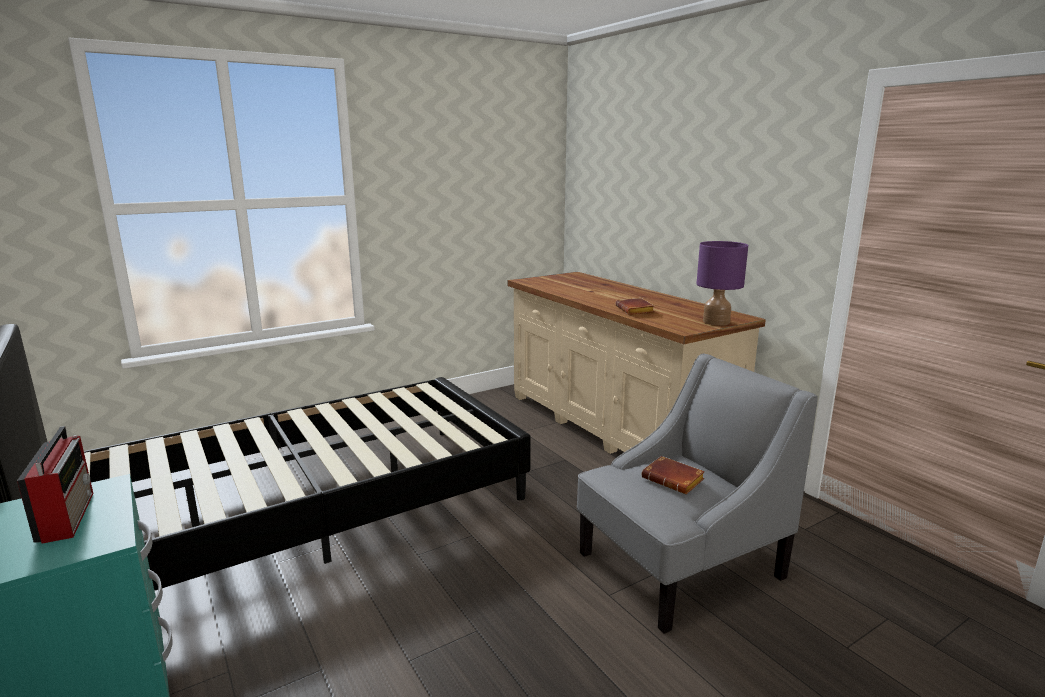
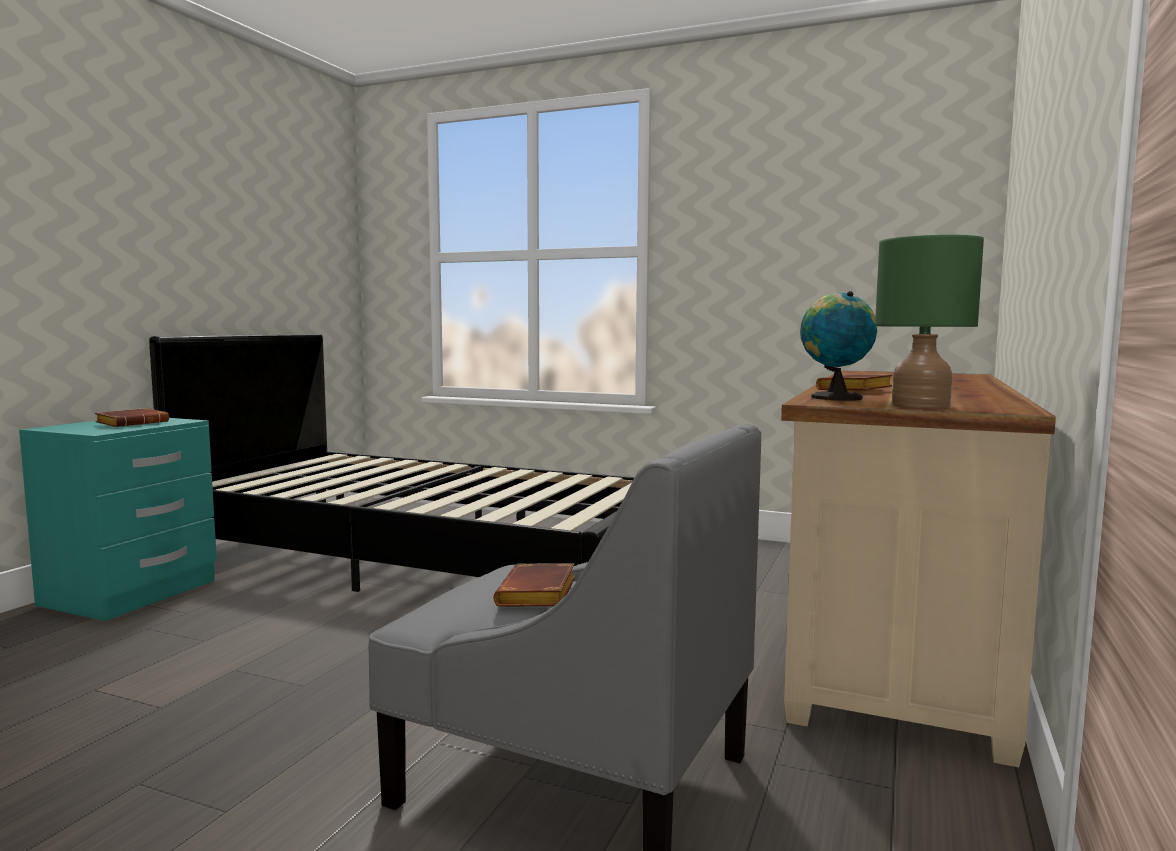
camera: 55 degrees right, 10 degrees down
radio [17,426,94,544] -> brown book [95,408,169,427]
purple table lamp [696,241,748,326] -> green table lamp [875,235,984,409]
none -> globe [800,291,877,401]

